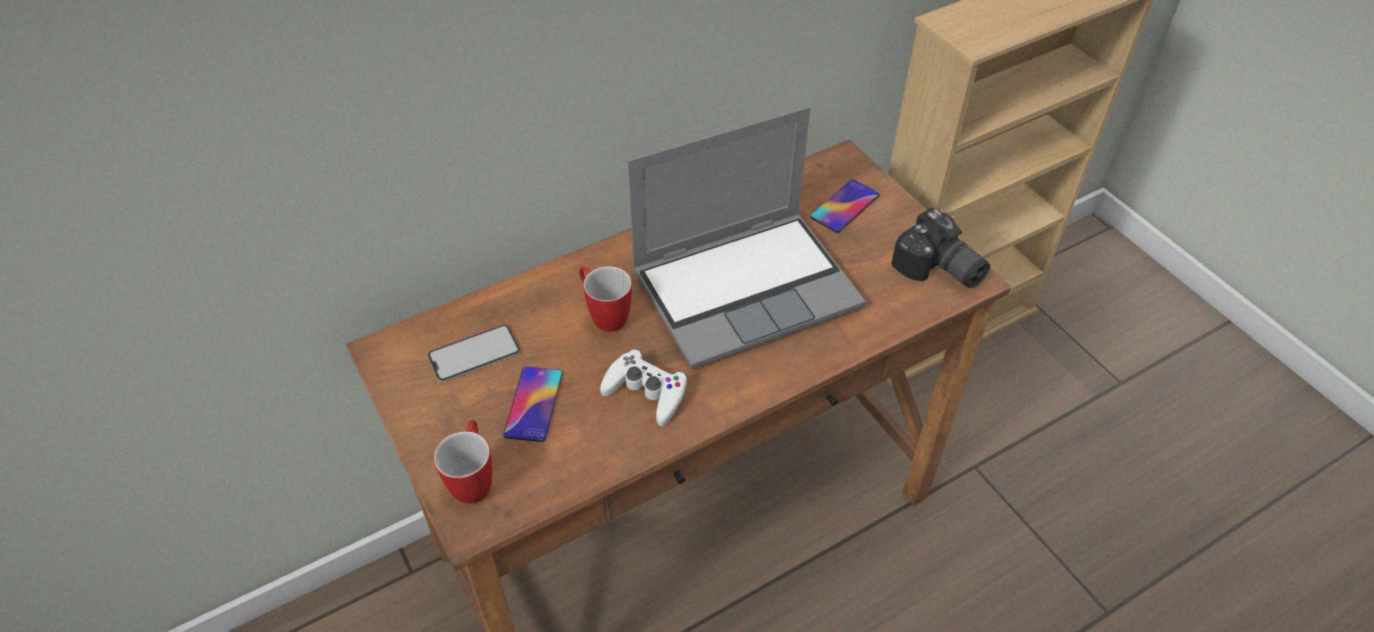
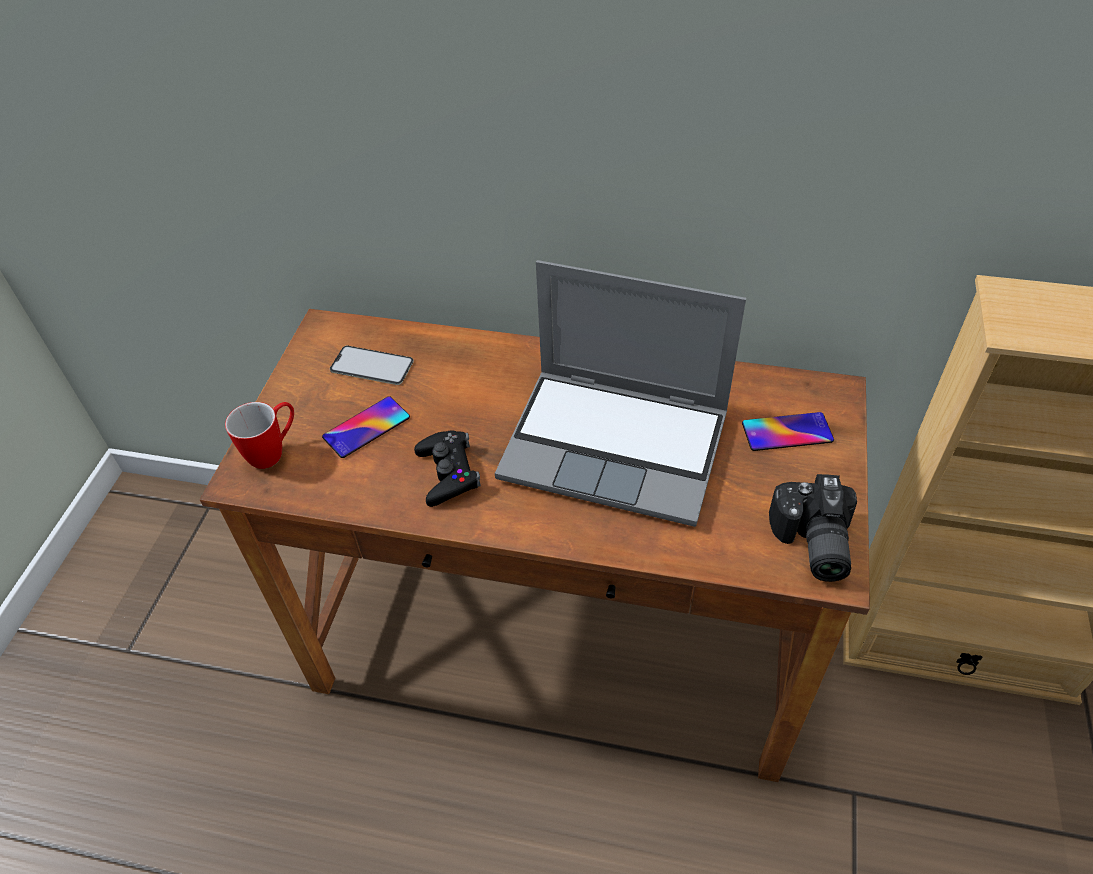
camera: 45 degrees right, 0 degrees up
mug [579,266,632,332] -> none
white game controller [600,348,687,426] -> black game controller [414,430,481,507]

